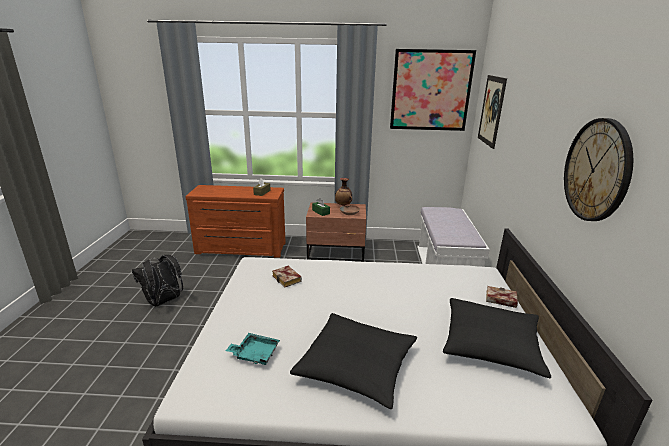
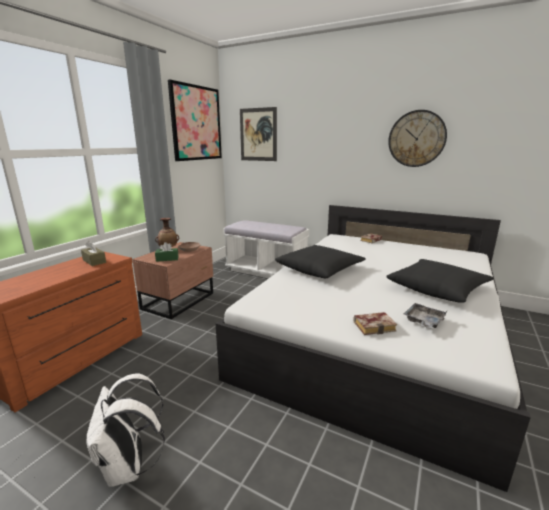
camera: 65 degrees left, 5 degrees down
black backpack [132,255,183,306] -> white backpack [87,373,165,487]
turquoise tray [226,333,280,365] -> grey tray [404,303,447,328]
book [272,266,302,287] -> book moved to [353,312,397,335]
black pillow [443,298,551,378] -> black pillow moved to [275,245,366,278]

